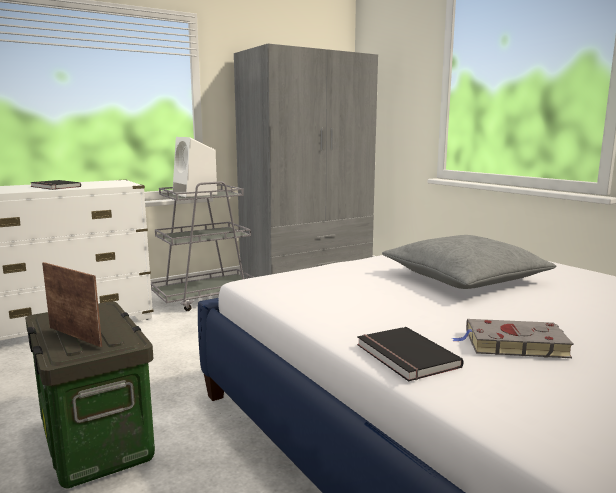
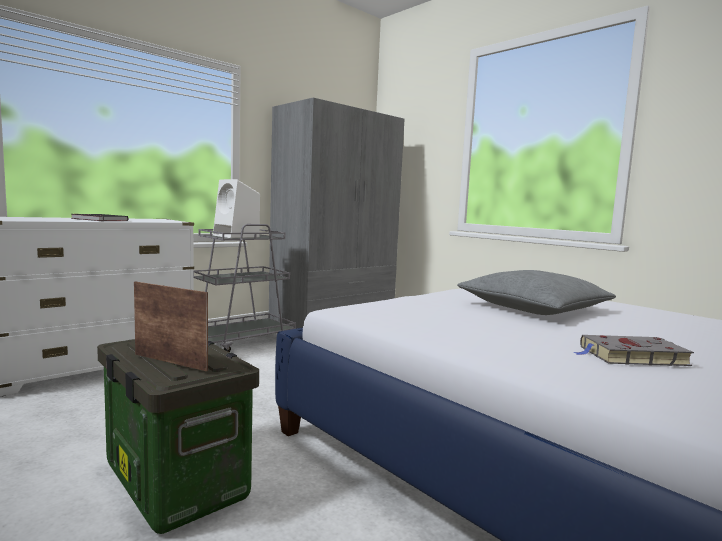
camera: 10 degrees left, 5 degrees down
black book [357,327,464,382] -> none

